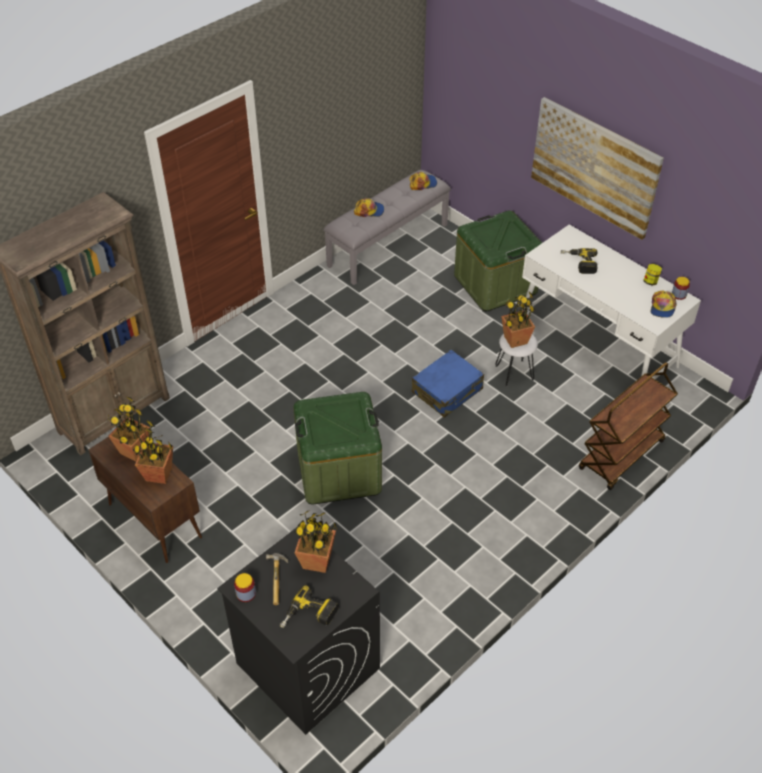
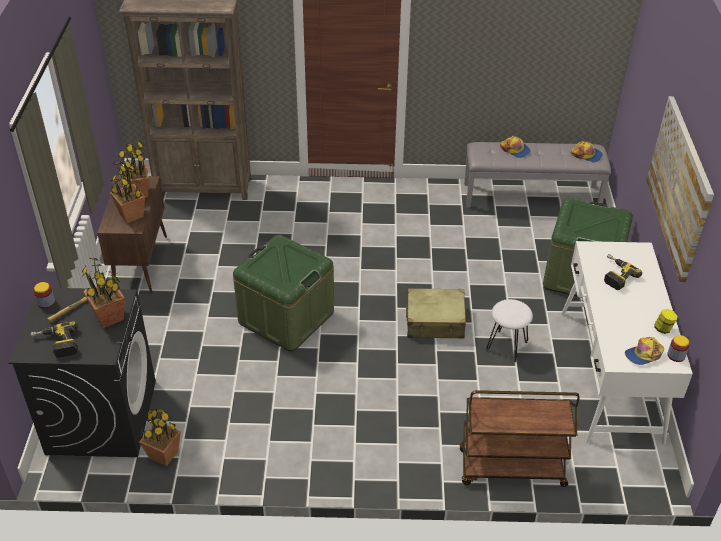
camera: 45 degrees right, 5 degrees down
blue suitcase [412,350,484,418] -> beige suitcase [406,288,469,339]
potted plant [501,292,535,348] -> potted plant moved to [139,409,181,466]

